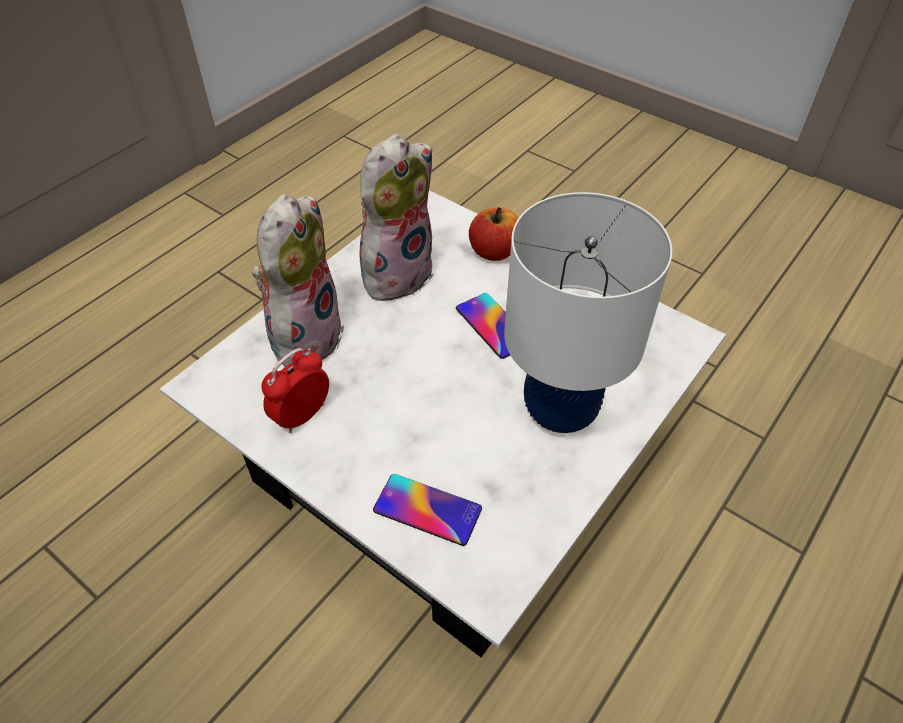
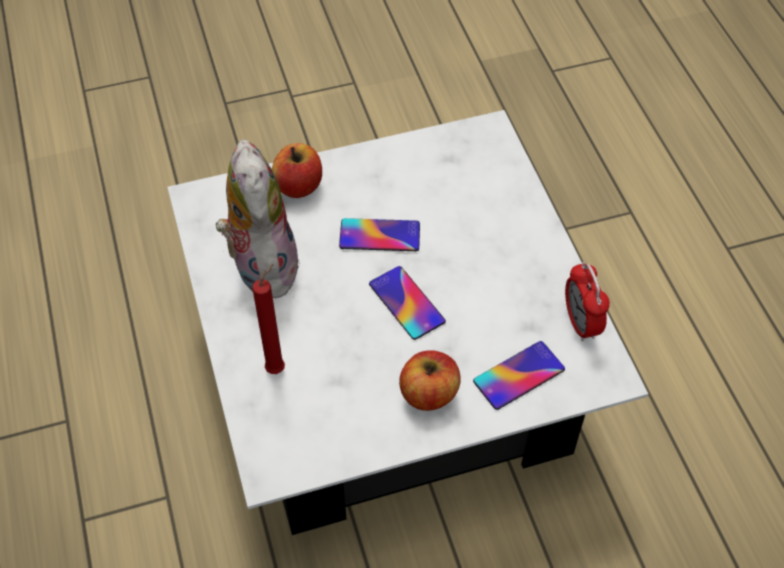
camera: 55 degrees left, 5 degrees up
plush toy [252,194,345,367] -> red candle [252,264,285,374]
alarm clock [261,348,329,433] -> alarm clock moved to [565,262,610,341]
white table lamp [504,192,672,433] -> none
none -> phone [369,266,446,340]
none -> apple [399,350,461,411]

